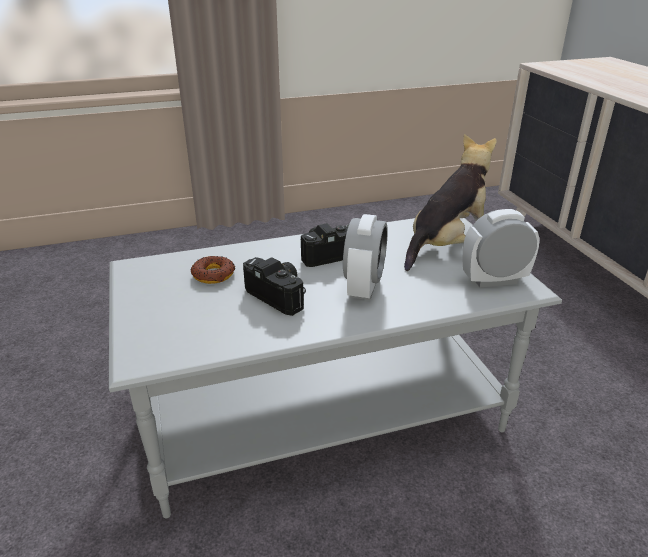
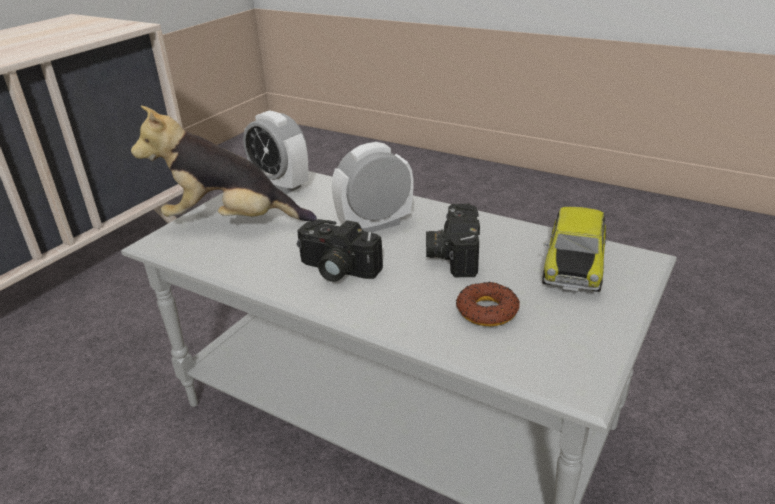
camera: 130 degrees left, 0 degrees up
none -> toy car [542,207,606,292]

